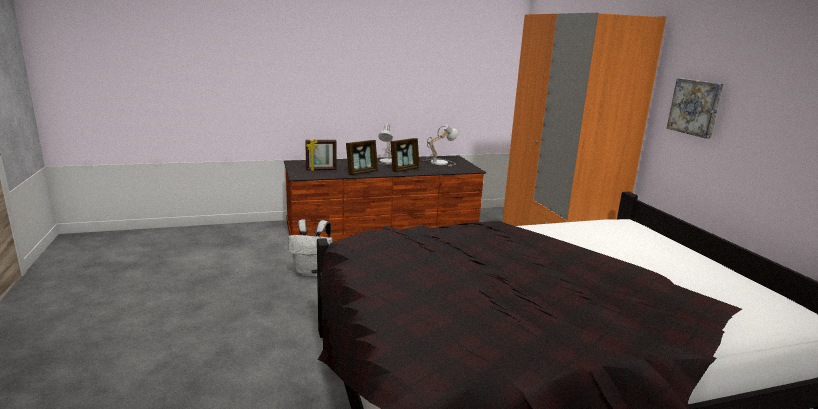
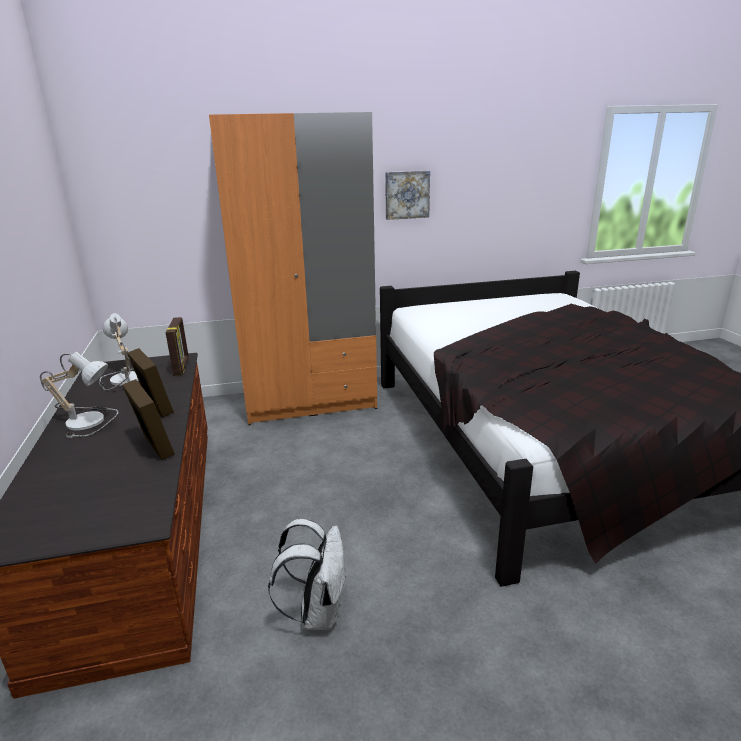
camera: 85 degrees left, 5 degrees up
picture frame [305,140,337,171] -> picture frame moved to [166,317,189,376]

